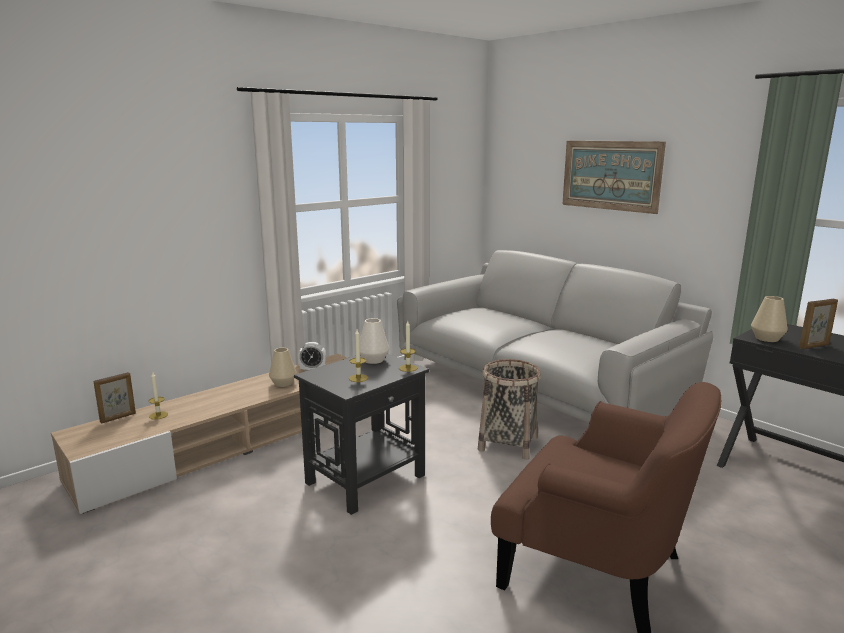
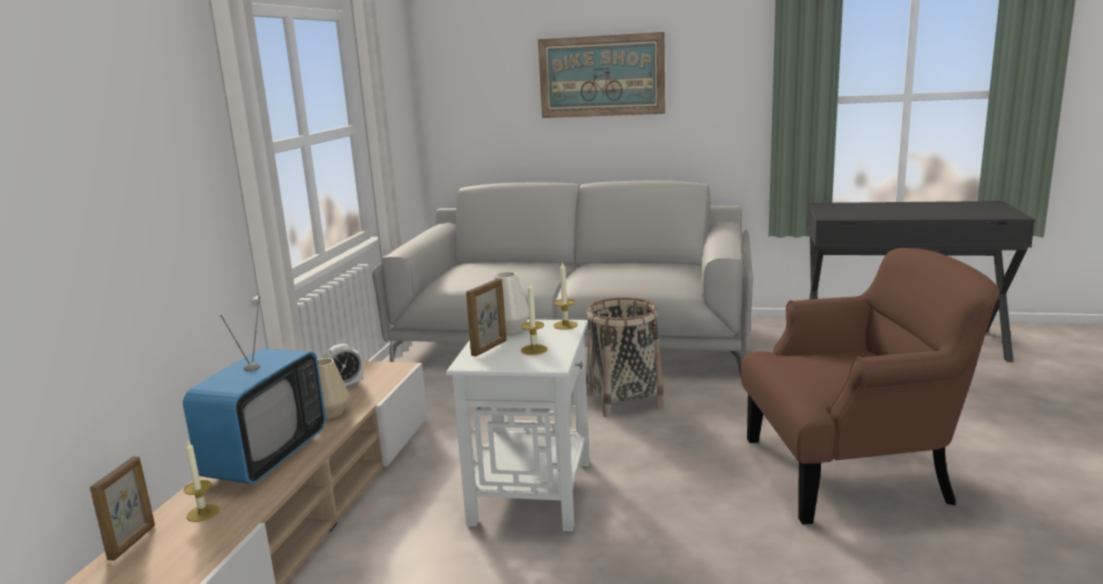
camera: 35 degrees left, 0 degrees up
black side table [294,354,430,515] -> white side table [446,320,589,532]
beige vase [751,296,788,342] -> none
picture frame [799,299,838,349] -> picture frame moved to [466,279,506,357]
none -> television [183,297,326,484]

